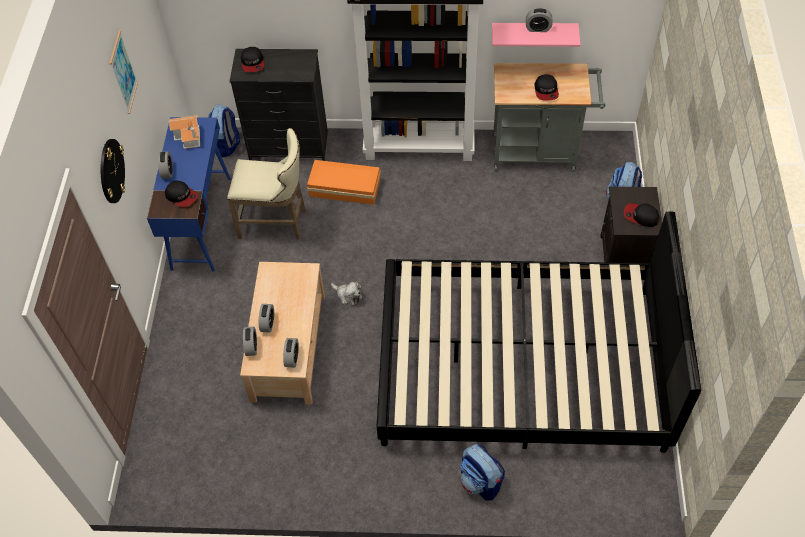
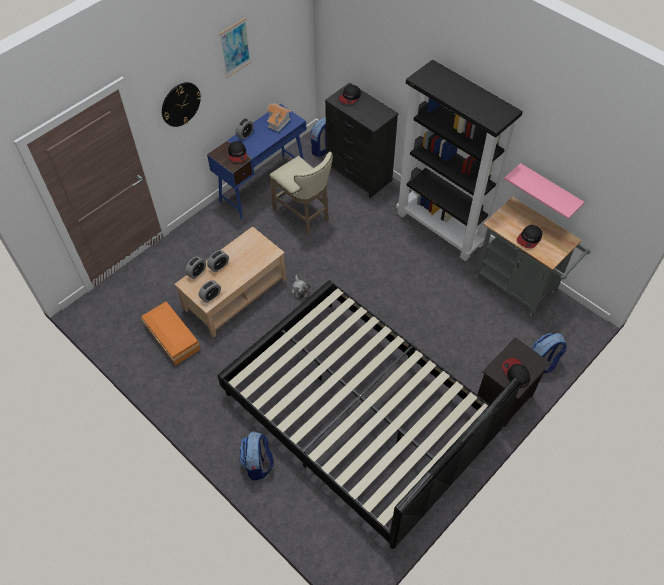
camera: 40 degrees right, 0 degrees up
orange storage box [307,160,381,205] -> orange storage box moved to [141,302,200,365]
alarm clock [526,8,552,32] -> none

